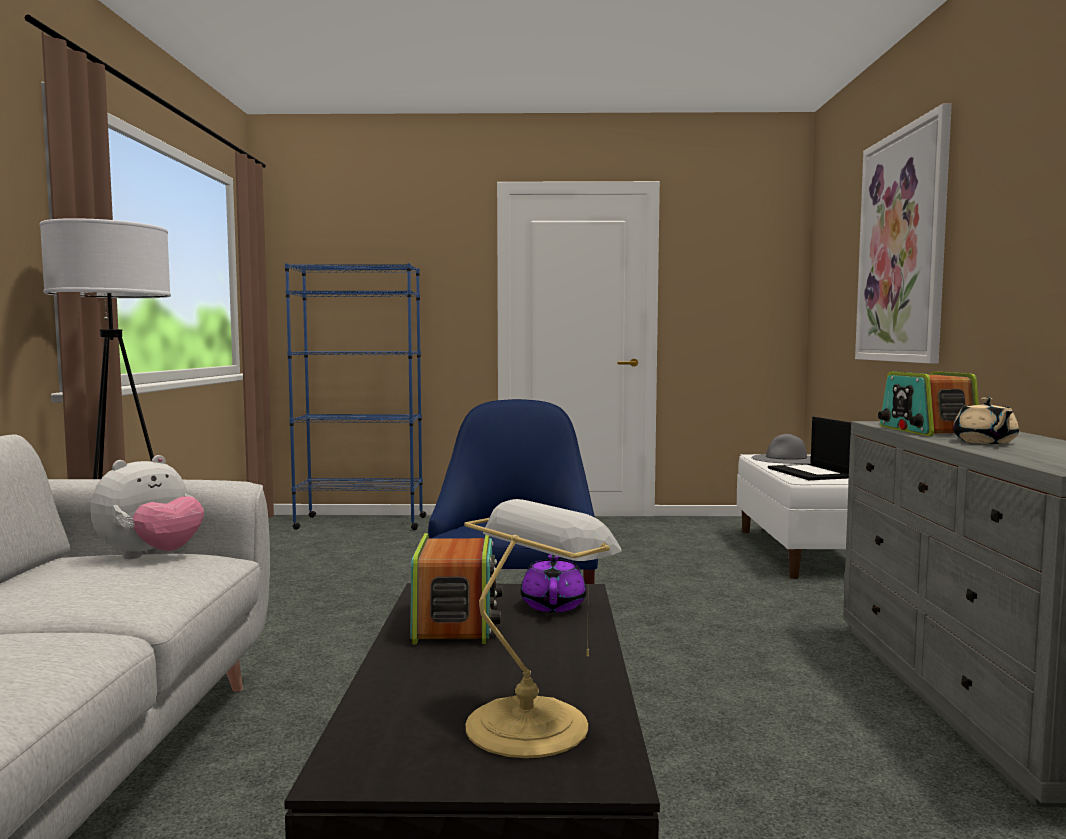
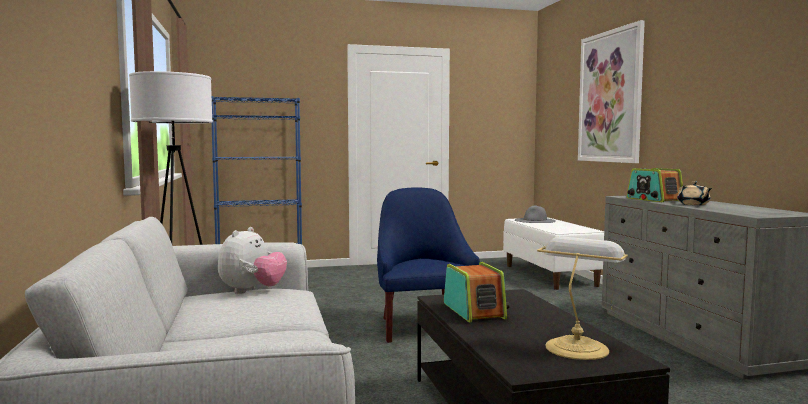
camera: 15 degrees left, 0 degrees up
purple teapot [521,554,586,612] -> none
laptop [768,417,851,480] -> none

